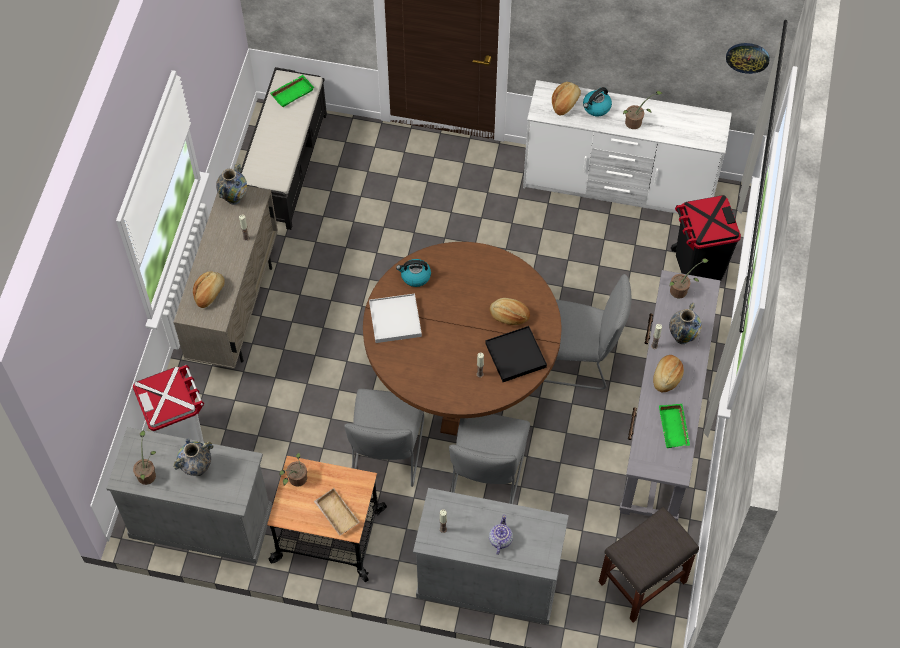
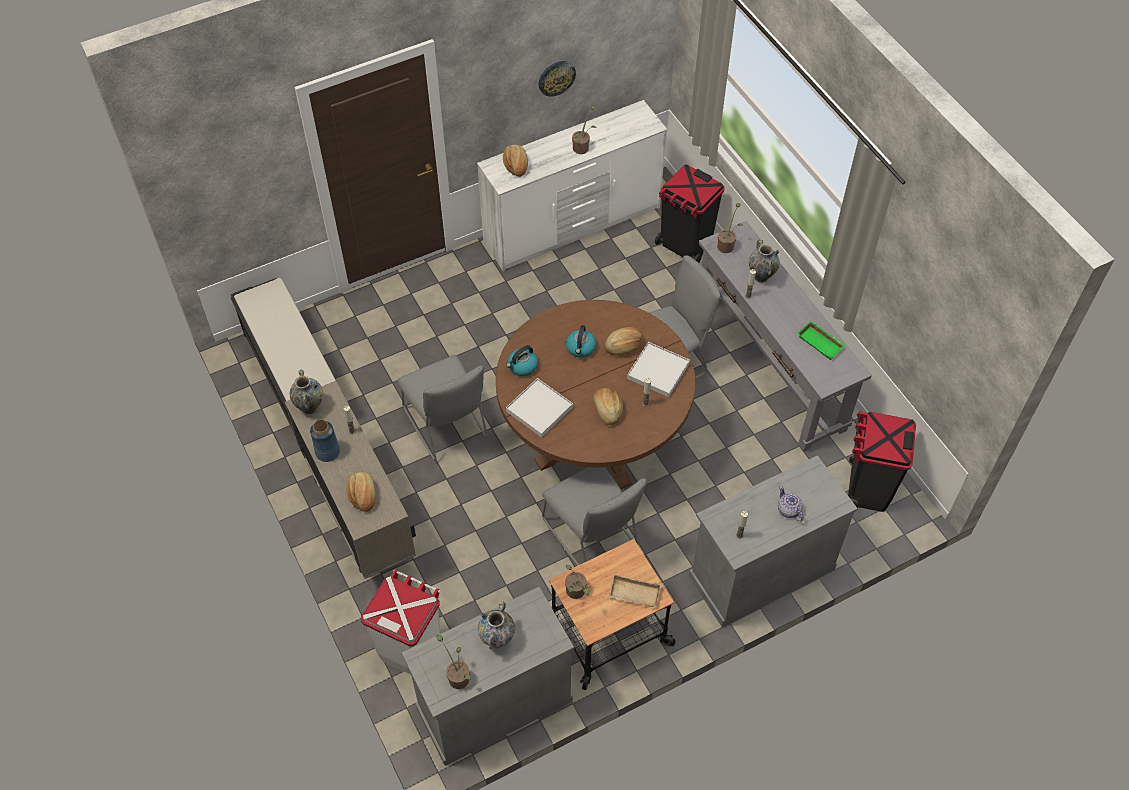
camera: 40 degrees left, 5 degrees down
green tray [270,75,315,107] -> none
grey chair [449,414,530,504] -> grey chair moved to [397,355,488,461]
black tray [485,326,547,382] -> white tray [627,342,690,397]
kettle [583,87,612,116] -> kettle moved to [566,325,596,358]
grey stool [599,507,699,622] -> black trash can [848,411,916,512]
bread [653,355,684,392] -> bread moved to [593,388,623,425]
wall clock [726,43,770,74] -> wall clock moved to [539,61,576,97]
none -> blue vase [310,420,340,462]

